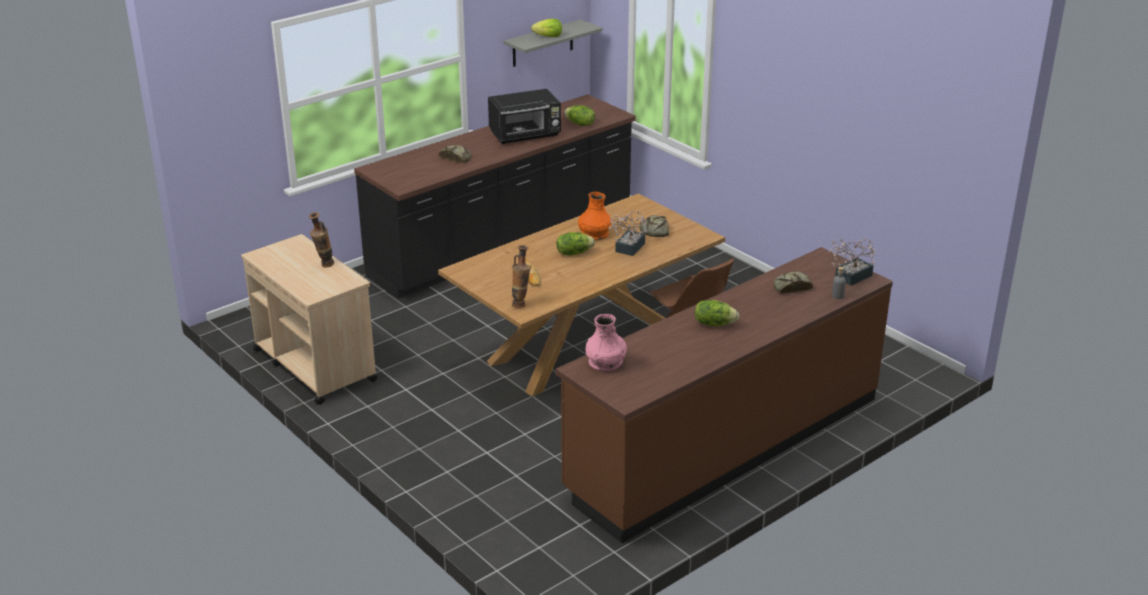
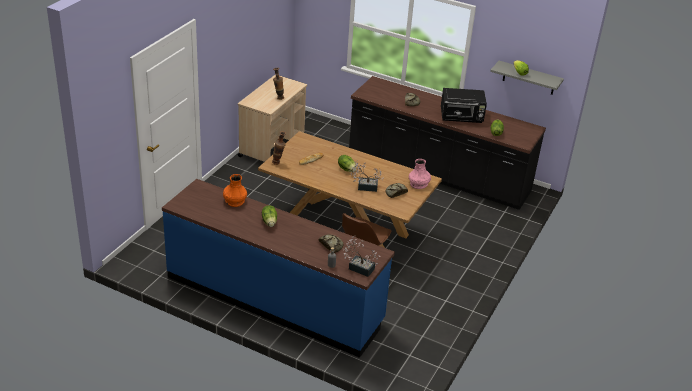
camera: 65 degrees right, 5 degrees up
black microwave [488,89,561,144] -> black microwave turned 45 degrees counterclockwise [441,88,487,123]
brown counter [556,247,893,543] -> blue counter [162,179,395,358]
orange vase [578,192,612,240] -> orange vase moved to [223,174,247,207]
pink vase [585,314,627,371] -> pink vase moved to [409,159,431,189]

